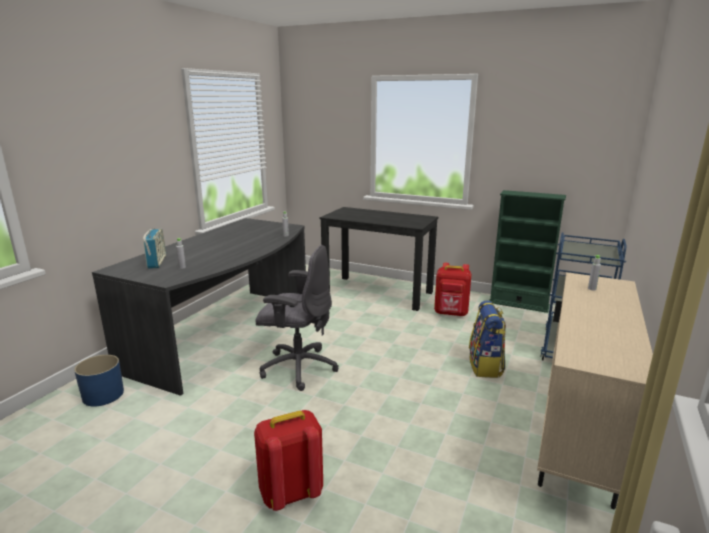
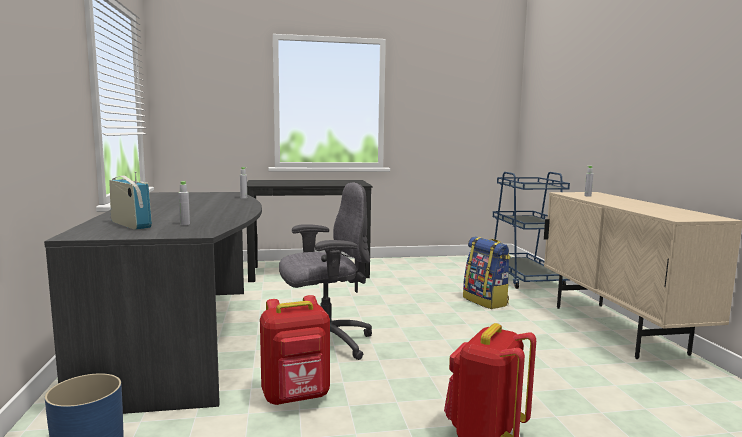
camera: 35 degrees left, 10 degrees down
red backpack [434,263,471,316] -> red backpack moved to [260,295,330,405]
green bookcase [489,190,566,313] -> none

